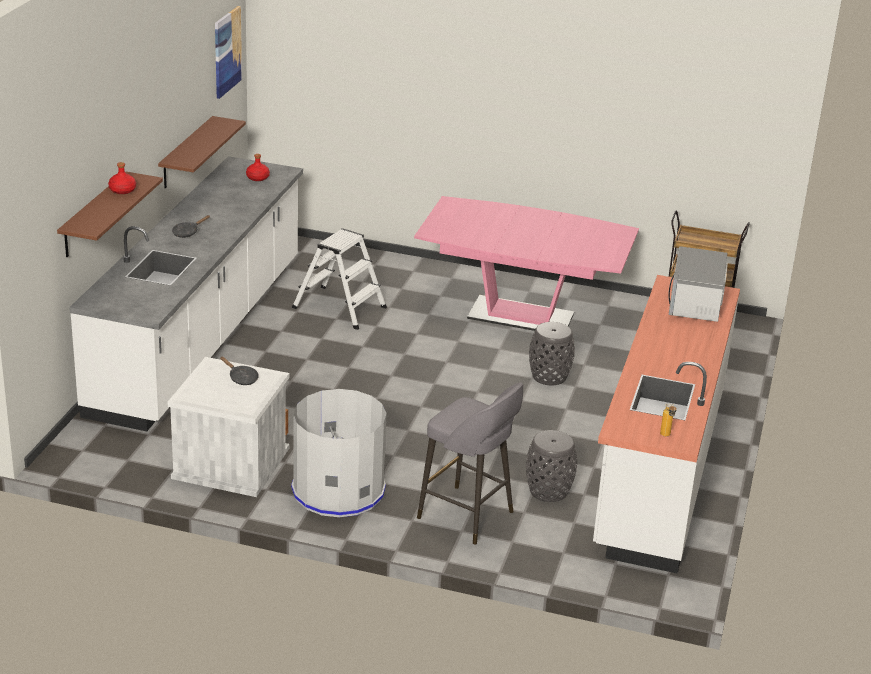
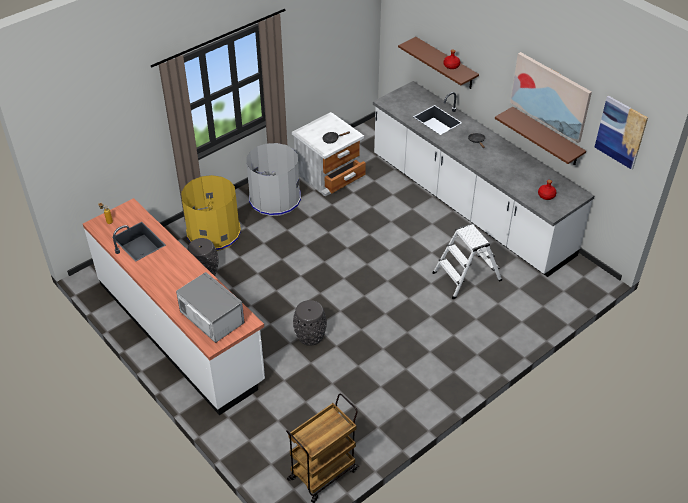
camera: 125 degrees right, 15 degrees up
pink dining table [414,196,639,331] -> none
grey stool [417,383,523,545] -> yellow trash can [181,175,241,251]
none -> picture [510,52,592,143]

